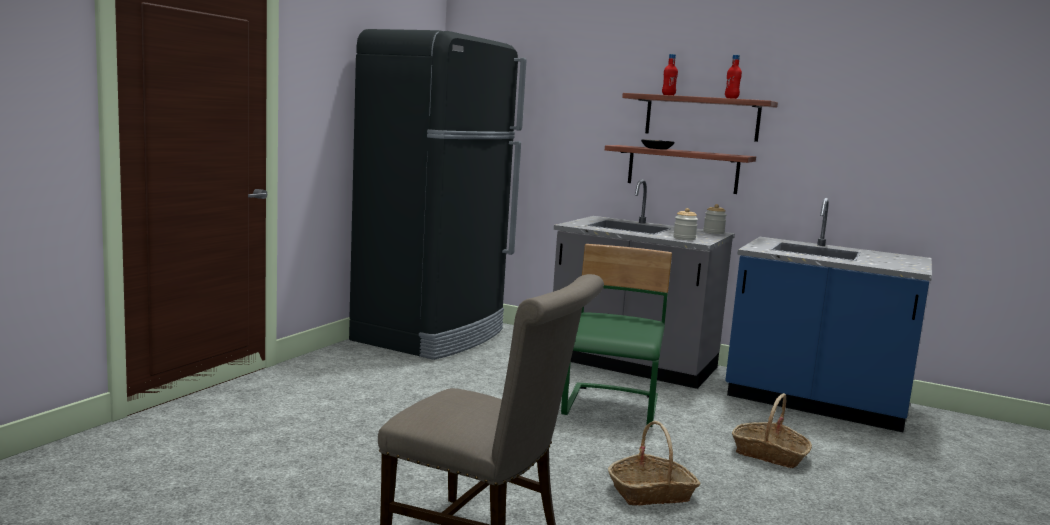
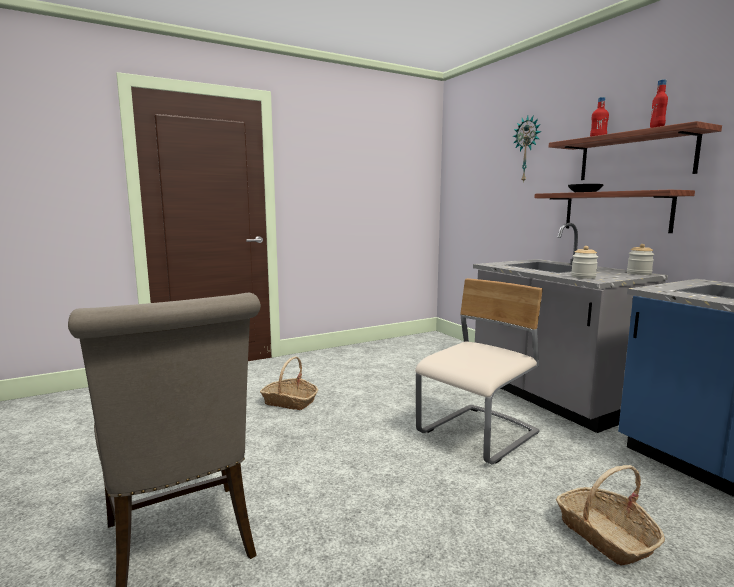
camera: 35 degrees right, 0 degrees up
black fridge [349,29,526,360] -> none
green chair [561,244,672,427] -> beige chair [415,278,543,464]
basket [608,421,700,506] -> basket moved to [260,356,318,410]
none -> wall clock [513,115,541,183]

